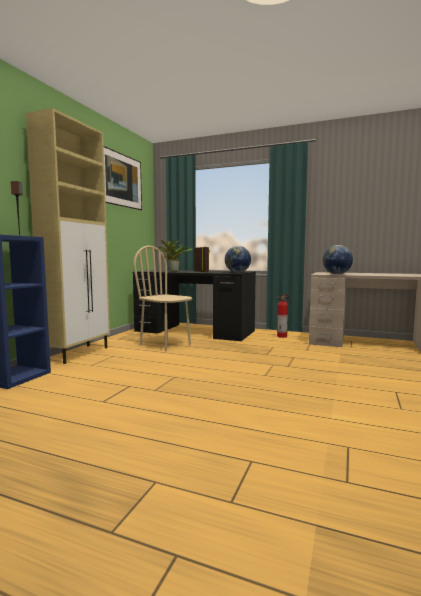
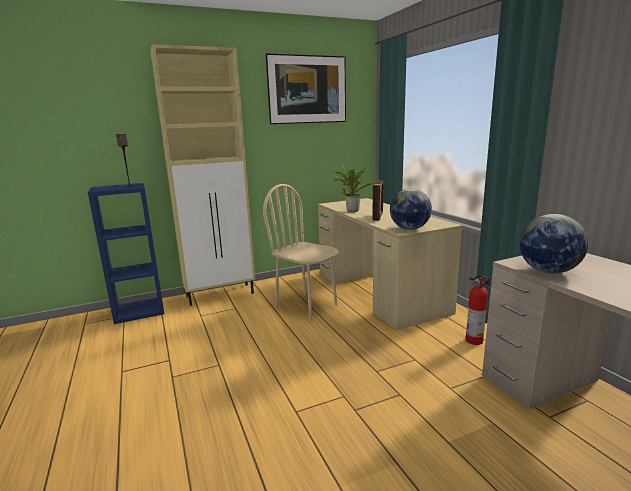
camera: 45 degrees right, 10 degrees up
beige chair [133,246,192,351] -> beige chair turned 45 degrees counterclockwise [263,184,339,320]
black desk [133,270,256,341] -> beige desk [318,198,462,330]

